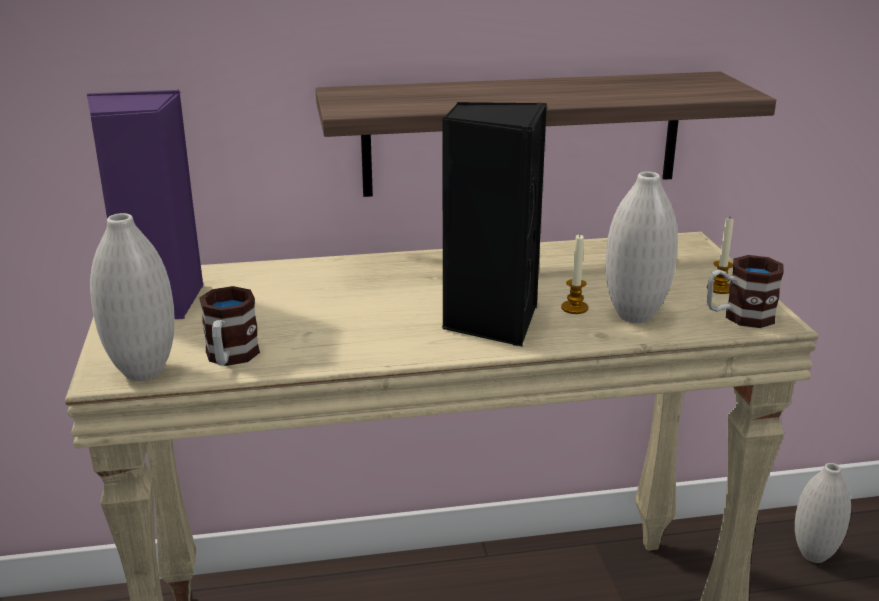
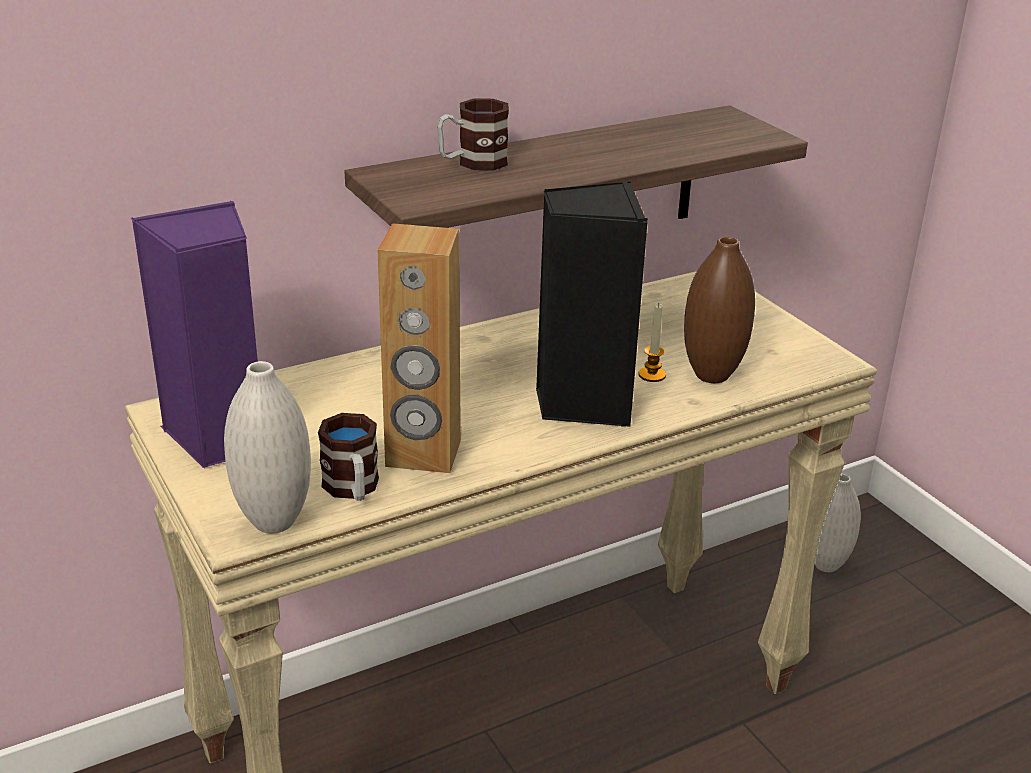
camera: 20 degrees left, 5 degrees up
white vase [605,172,678,323] -> brown vase [684,237,755,383]
candle [707,218,734,294] -> none
mug [707,255,784,328] -> mug moved to [437,98,509,170]
none -> brown speaker [378,223,461,473]

